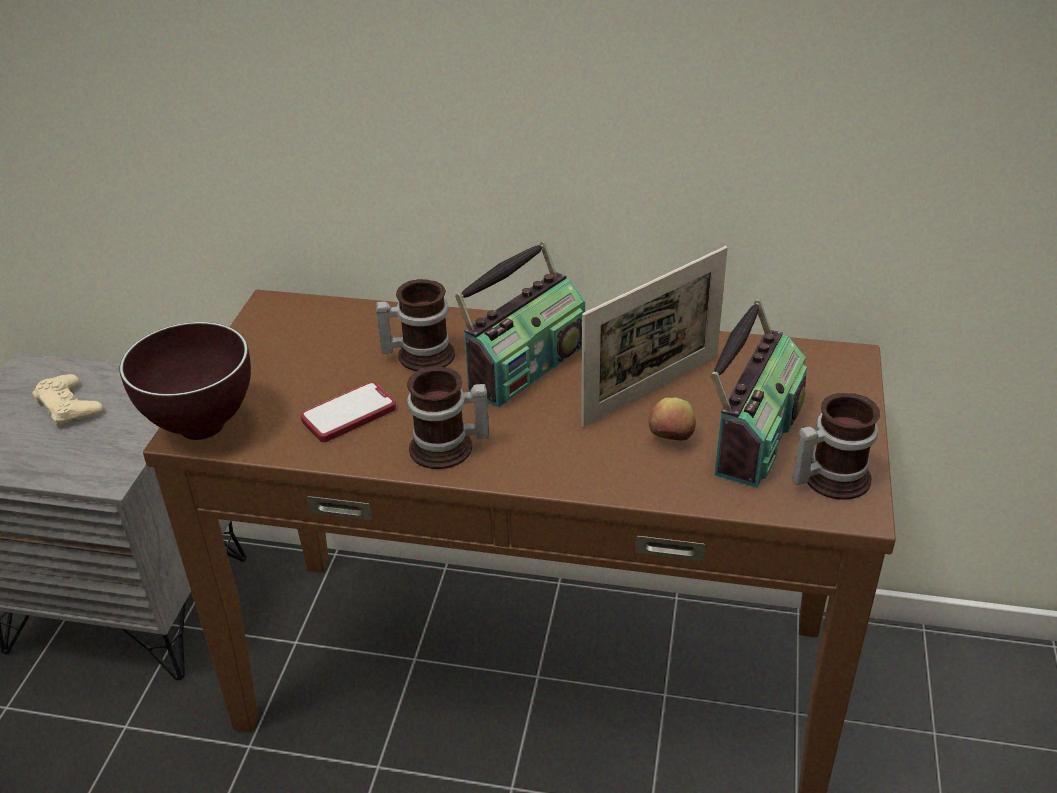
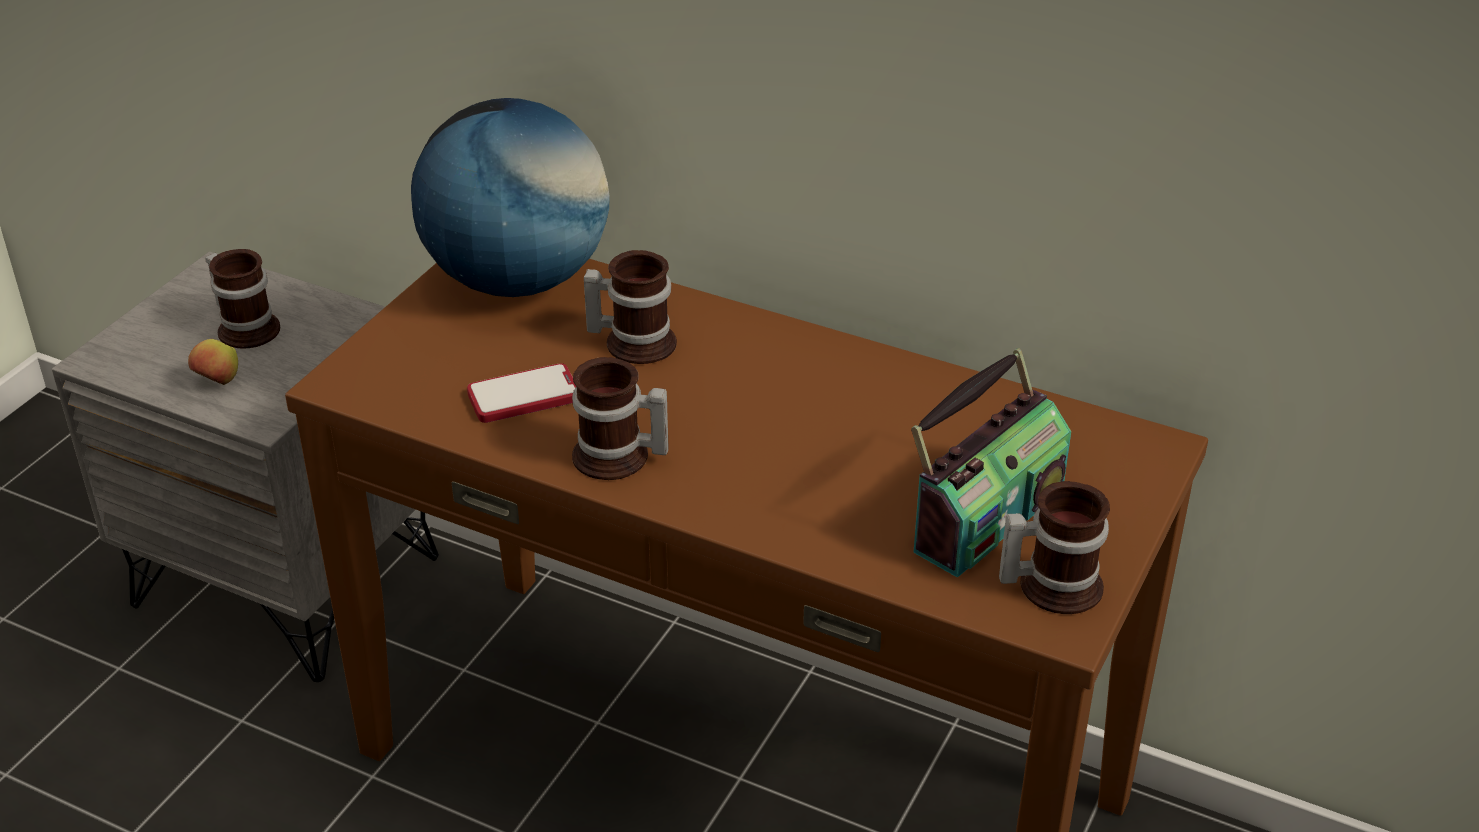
camera: 15 degrees right, 0 degrees up
beige game controller [32,374,103,427] -> mug [205,249,280,349]
brown bowl [120,322,251,440] -> none
radio [455,241,585,408] -> none
picture frame [581,246,728,427] -> none
apple [648,397,696,441] -> apple moved to [188,339,238,385]
none -> globe [411,98,610,297]

